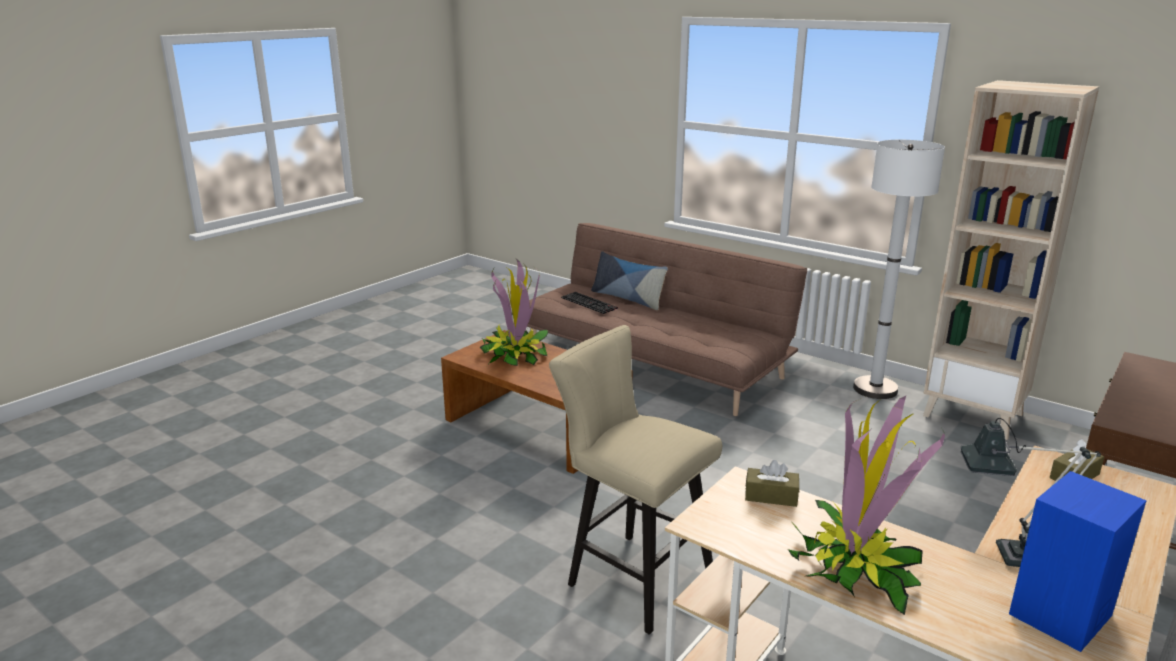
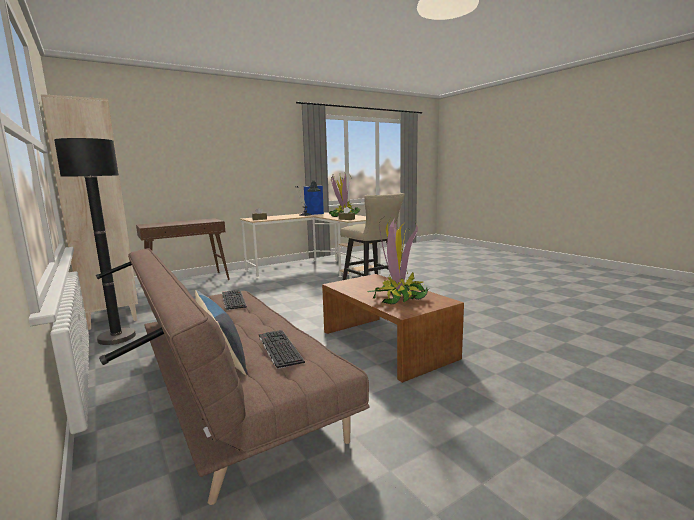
camera: 160 degrees left, 10 degrees down
white floor lamp [853,140,945,399] -> black floor lamp [54,138,136,345]
none -> keyboard [222,290,247,310]

